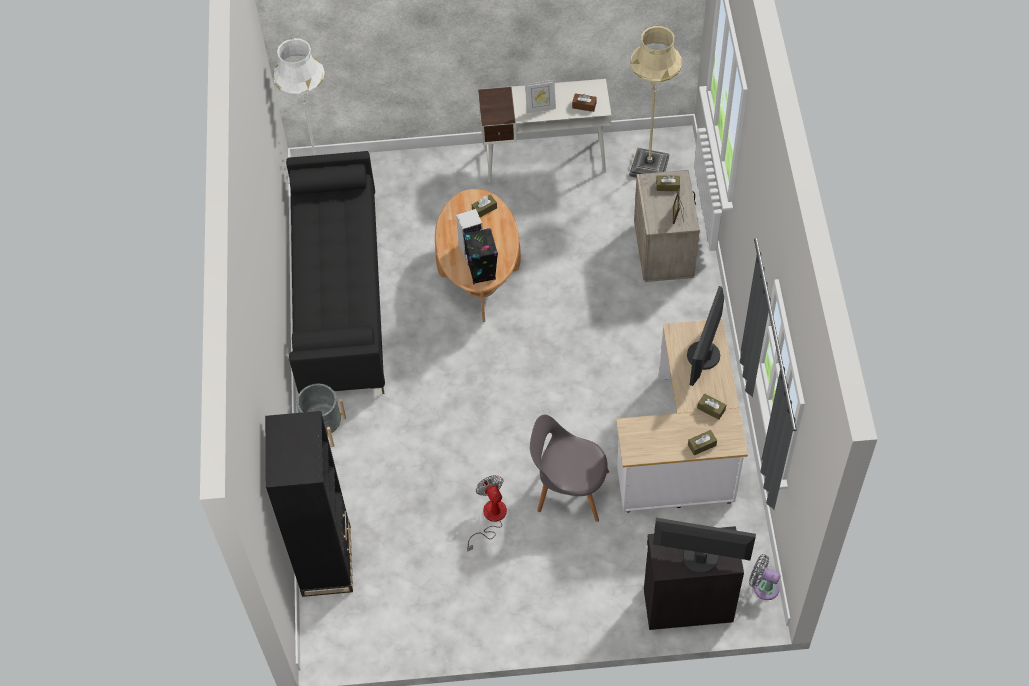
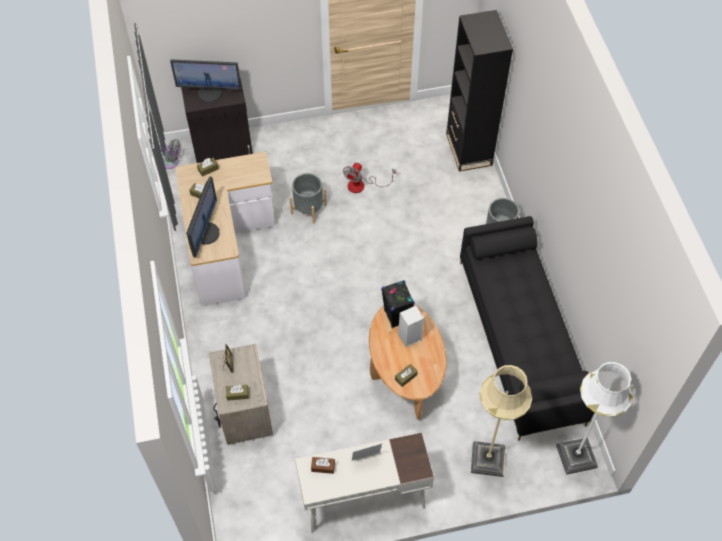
camera: 170 degrees right, 0 degrees up
fan [467,475,507,552] -> fan turned 60 degrees clockwise [343,163,396,193]
grey chair [530,415,609,522] -> grey planter [289,173,327,224]
beige floor lamp [629,26,682,178] -> beige floor lamp moved to [471,365,532,477]

